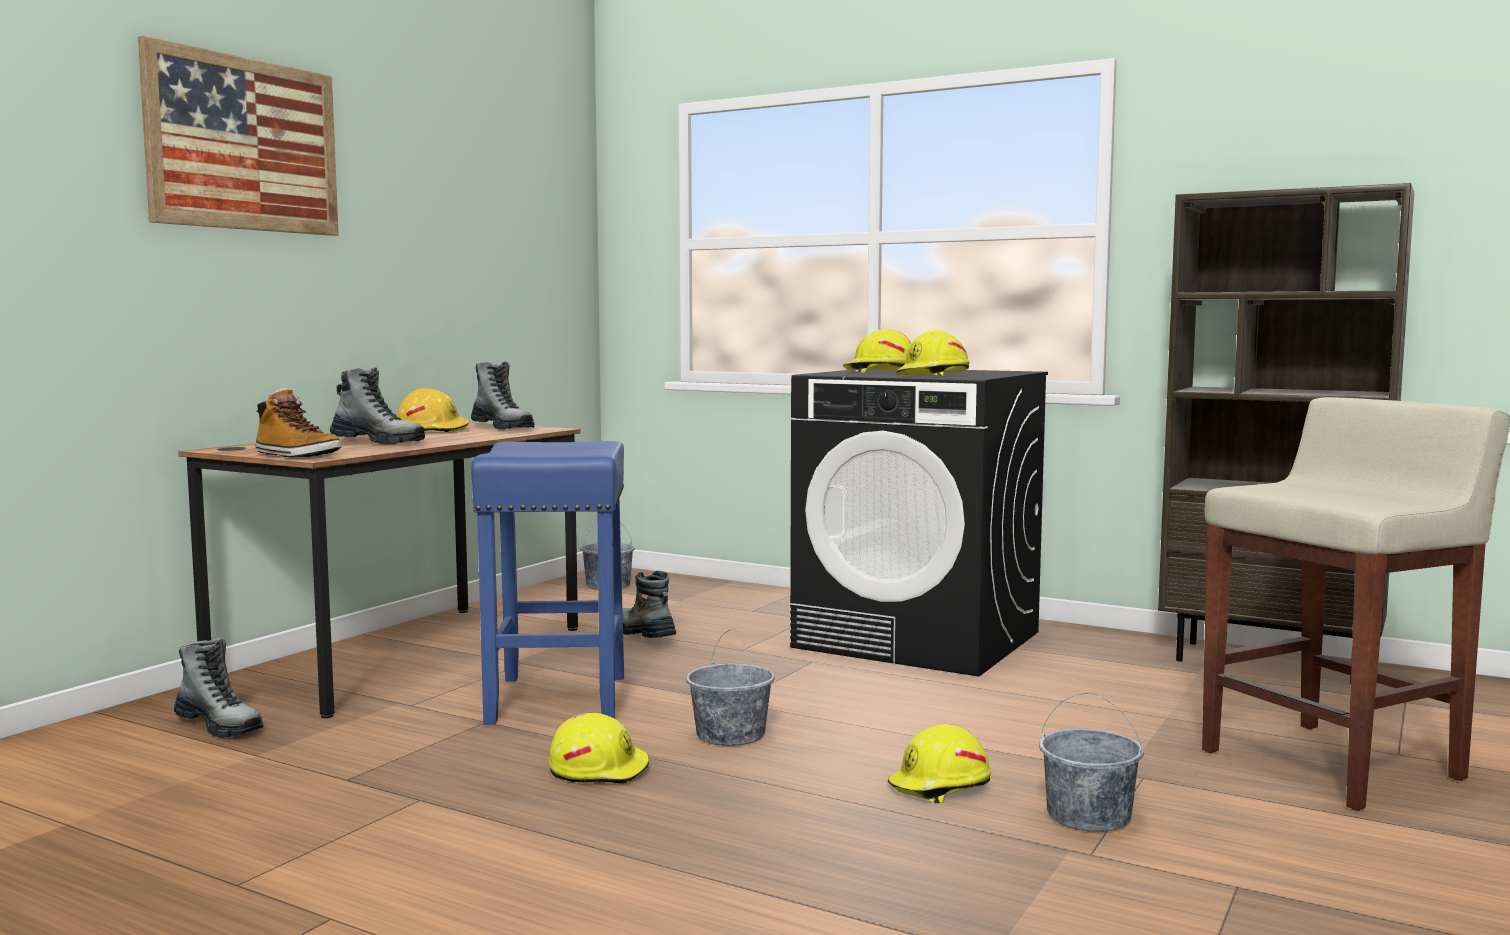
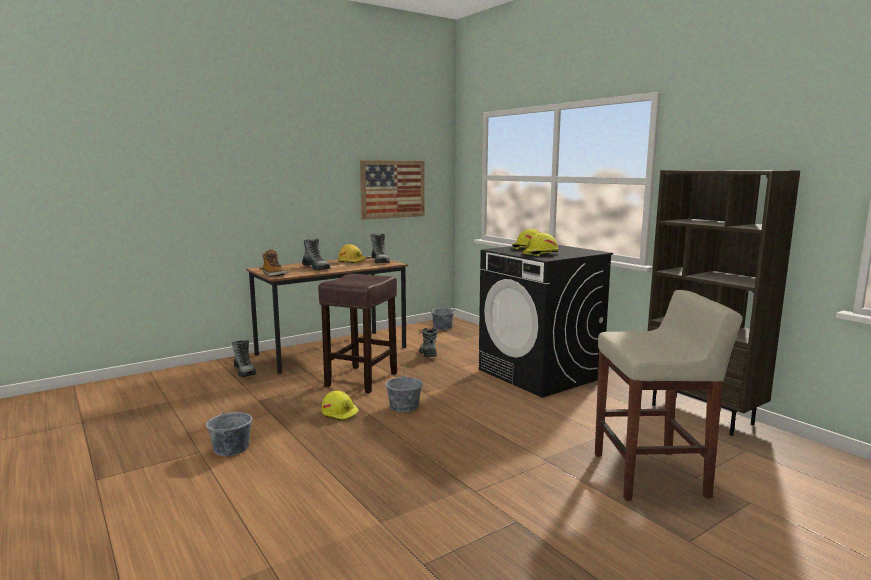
camera: 25 degrees right, 5 degrees up
picture [138,36,339,236] -> picture moved to [360,160,425,220]
blue stool [471,441,624,724] -> brown stool [318,273,397,393]
yellow hard hat [888,724,991,804] -> none
grey bucket [1039,693,1144,832] -> grey bucket moved to [206,399,252,456]

